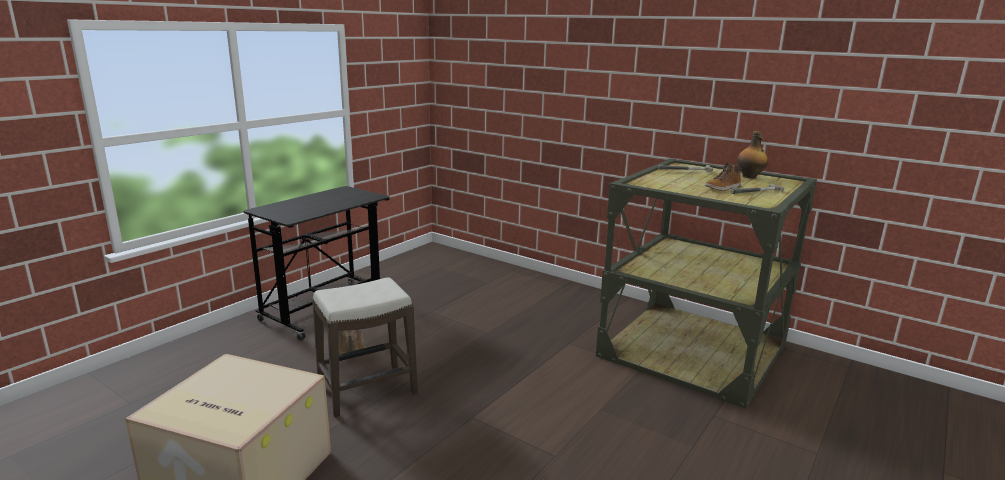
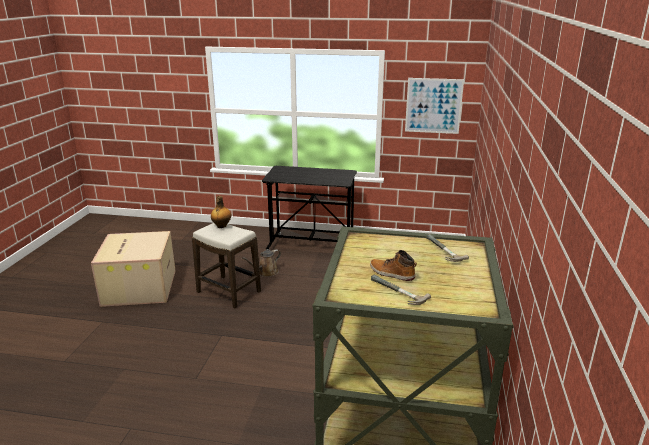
camera: 65 degrees right, 5 degrees up
bottle [737,131,768,179] -> bottle moved to [211,196,231,228]
none -> picture [405,78,464,134]

